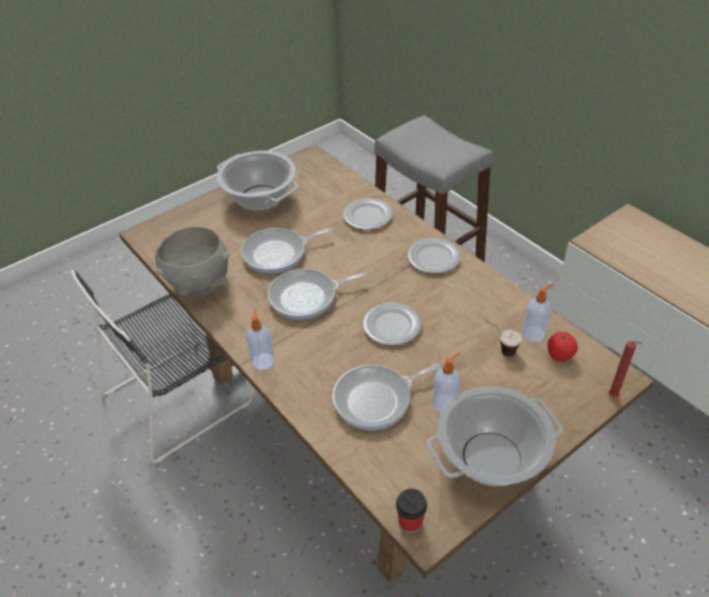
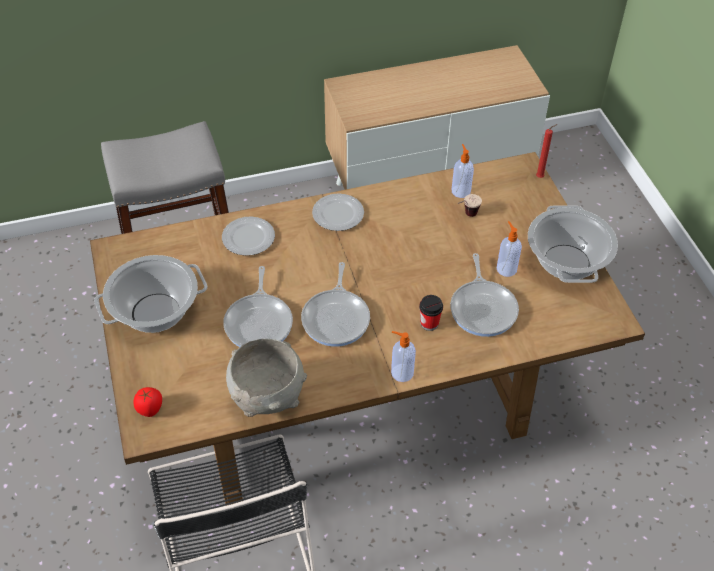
camera: 70 degrees left, 5 degrees up
plate [363,302,422,345] -> none
cup [396,489,427,533] -> cup moved to [419,295,443,331]
tomato [548,332,578,361] -> tomato moved to [134,387,162,417]

